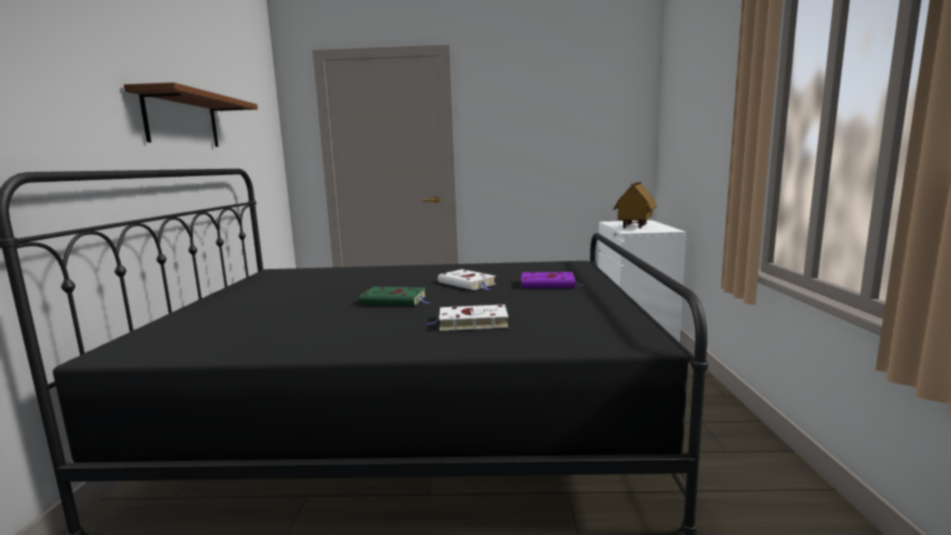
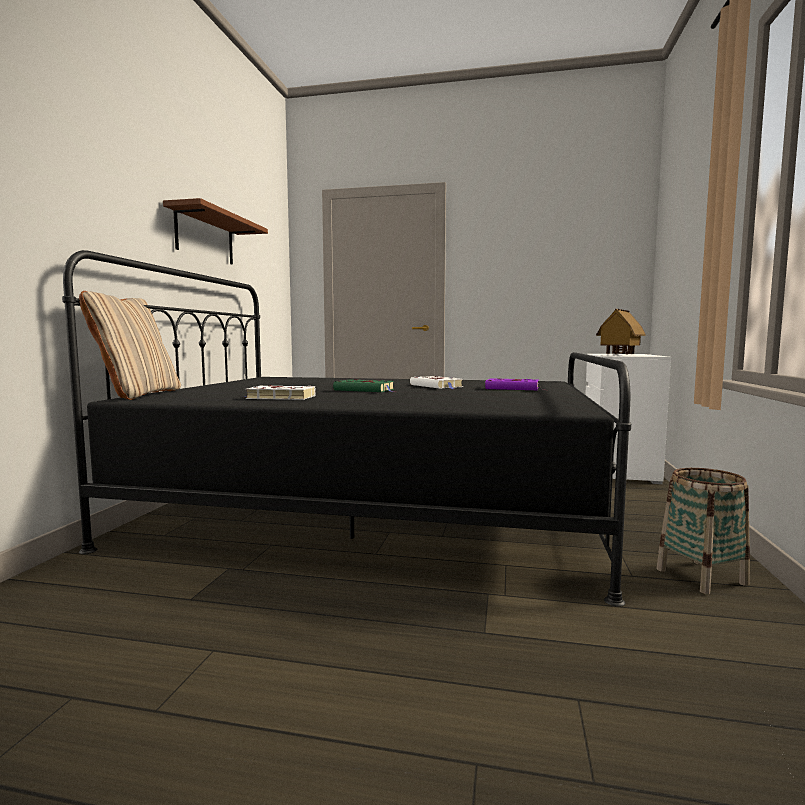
camera: 10 degrees right, 5 degrees down
white book [427,305,509,331] -> white book moved to [245,385,316,400]
none -> beige pillow [79,291,181,400]
none -> basket [656,468,750,594]

